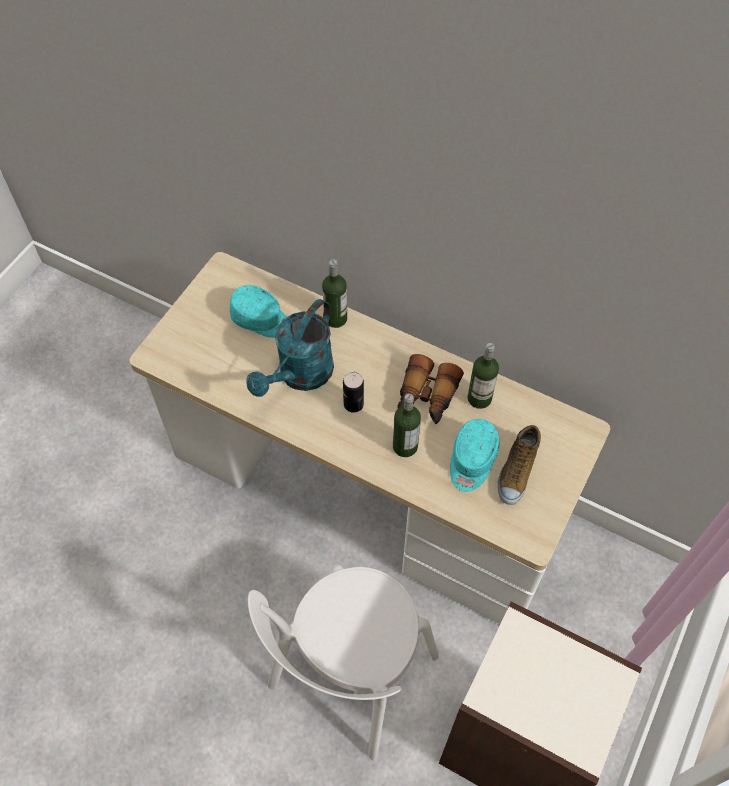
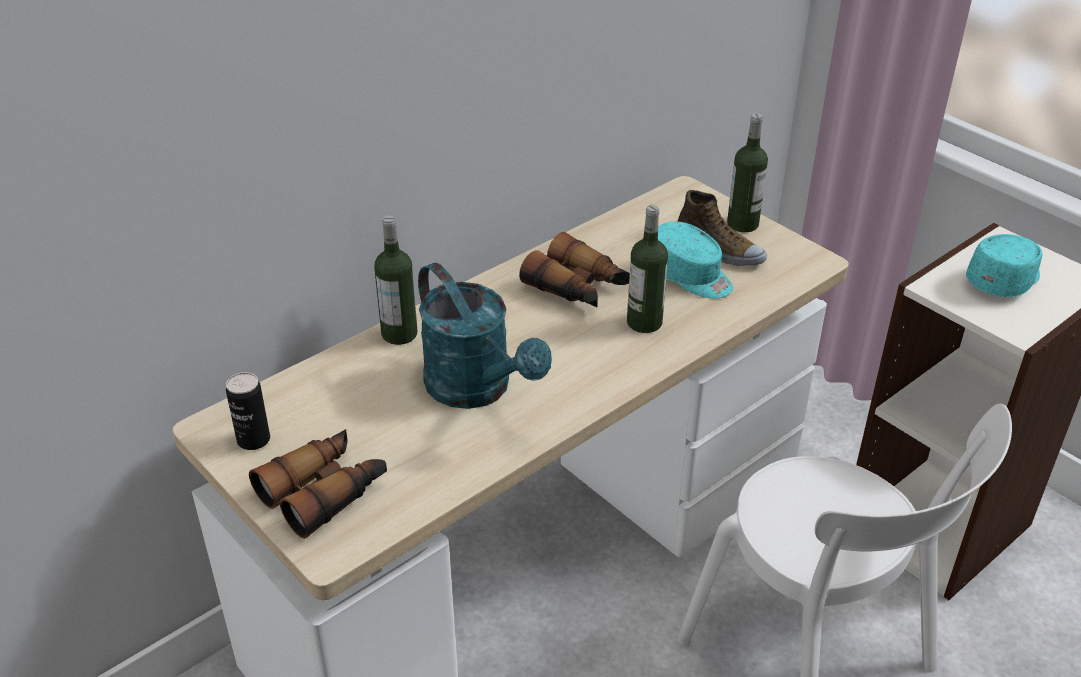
camera: 70 degrees left, 20 degrees down
turquoise cap [230,285,287,338] -> turquoise cap moved to [966,234,1042,297]
can [343,371,364,413] -> can moved to [226,372,270,450]
bottle [467,343,499,409] -> bottle moved to [727,113,768,232]
none -> binoculars [249,429,387,539]

